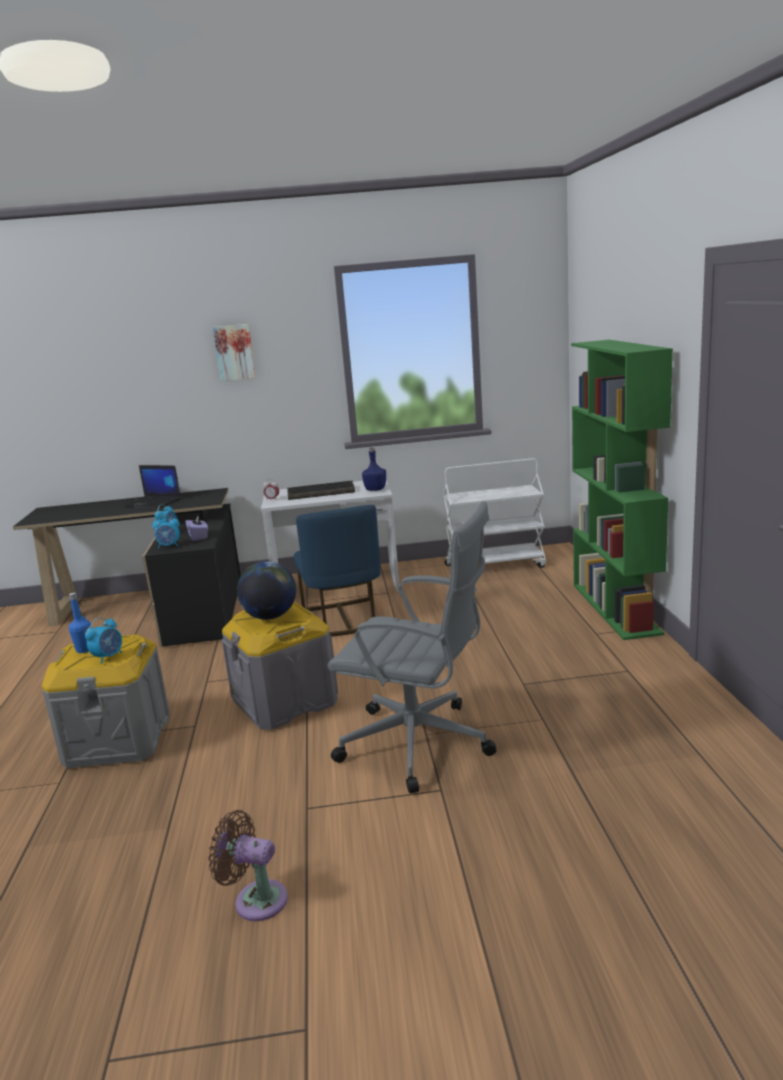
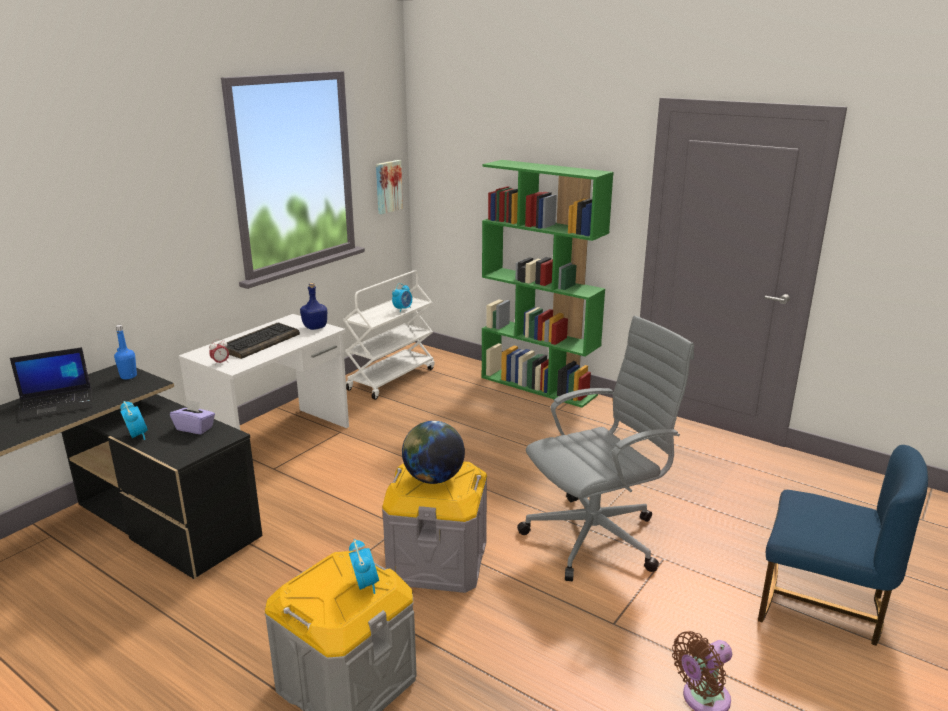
camera: 50 degrees left, 5 degrees up
blue bottle [69,592,92,653] -> blue bottle moved to [114,325,137,379]
alarm clock [152,515,180,549] -> alarm clock moved to [392,283,412,312]
picture [213,324,256,381] -> picture moved to [376,160,403,214]
blue chair [294,505,381,637] -> blue chair moved to [758,445,928,646]

